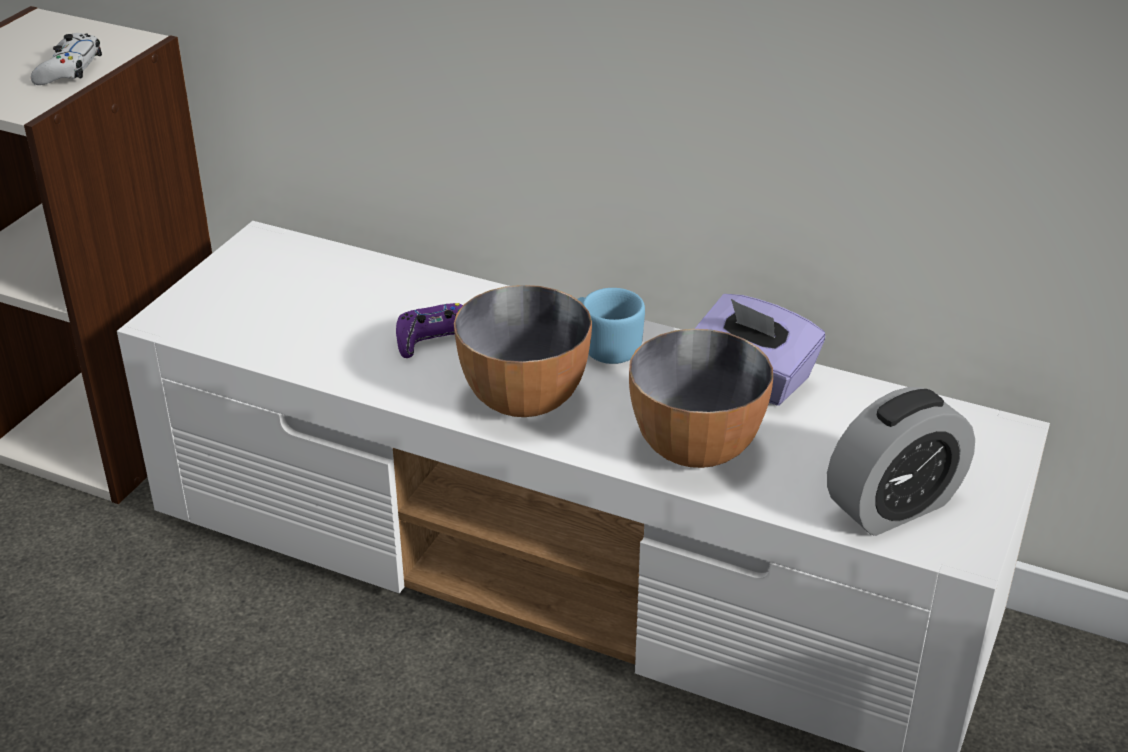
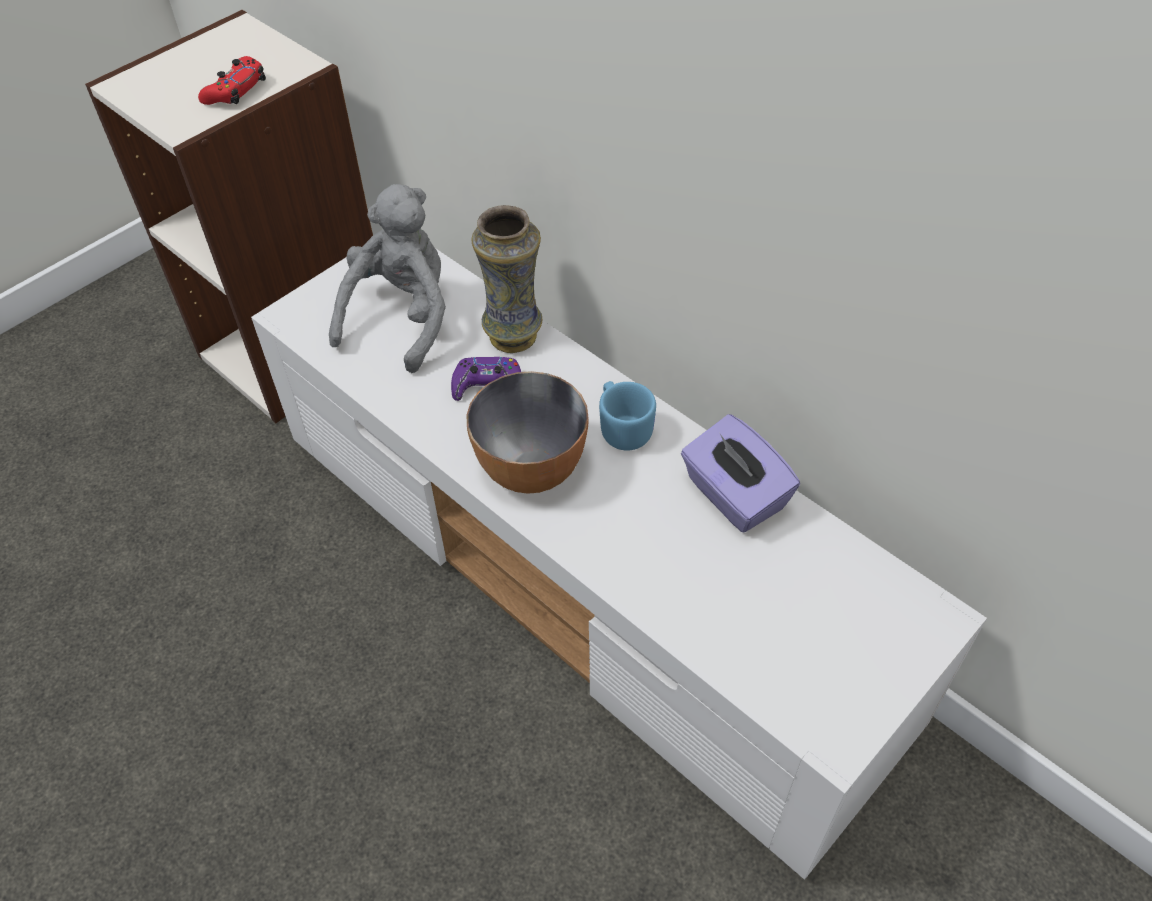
camera: 20 degrees right, 15 degrees up
white game controller [31,33,102,85] -> red game controller [198,56,266,105]
bowl [629,329,773,468] -> none
alarm clock [827,387,975,536] -> none
none -> grey plush toy [329,184,446,373]
none -> vase [472,205,542,353]

